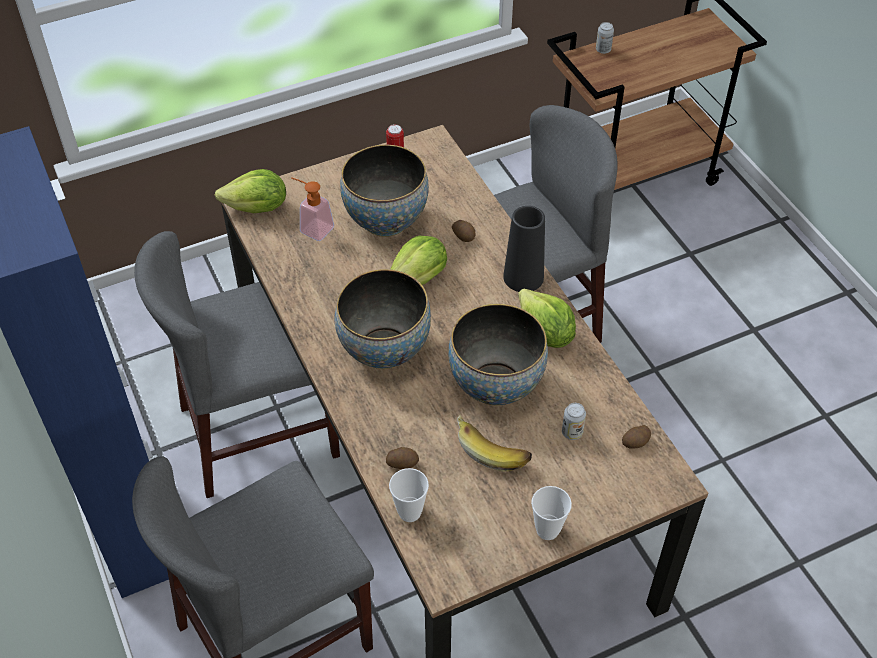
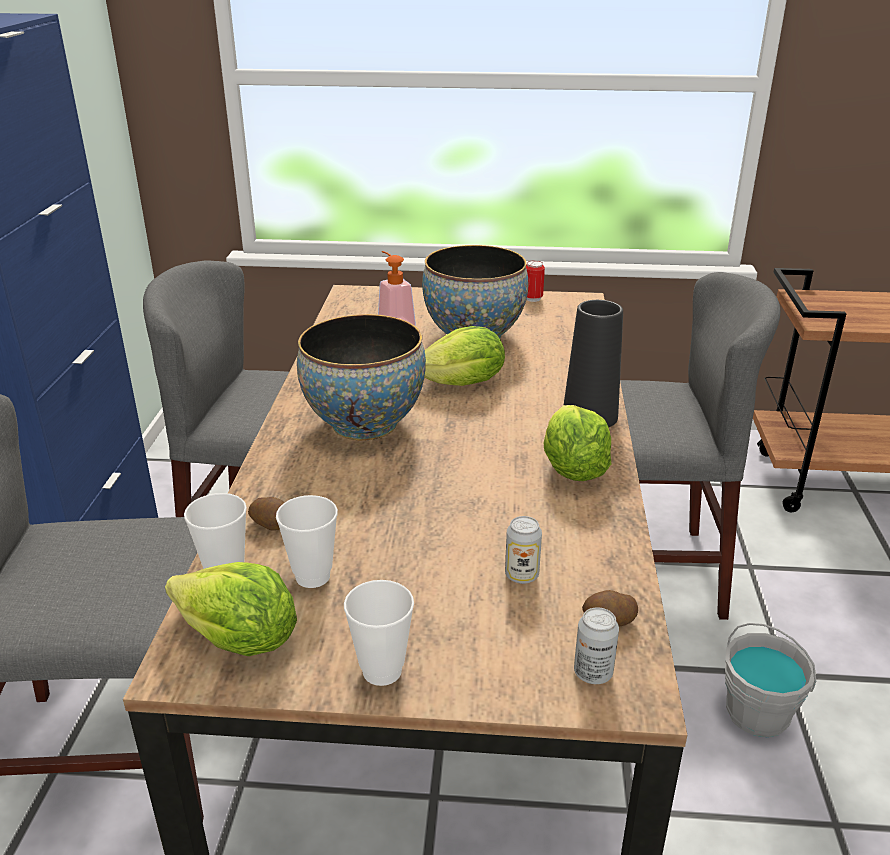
camera: 30 degrees right, 20 degrees down
lettuce [215,169,286,213] -> lettuce moved to [165,562,297,656]
bowl [448,304,548,406] -> none
potato [452,220,476,242] -> none
banana [457,415,532,472] -> none
can [596,22,614,54] -> can moved to [574,607,619,684]
none -> cup [276,495,338,588]
none -> grey bucket [725,623,816,737]

